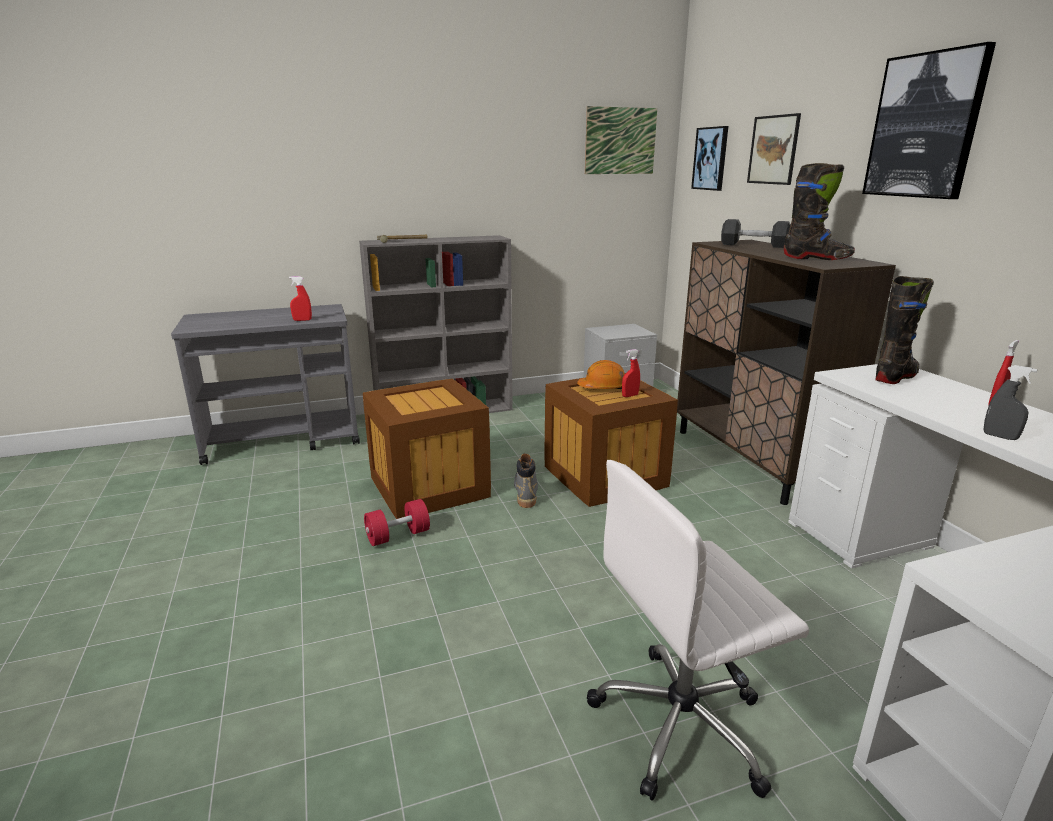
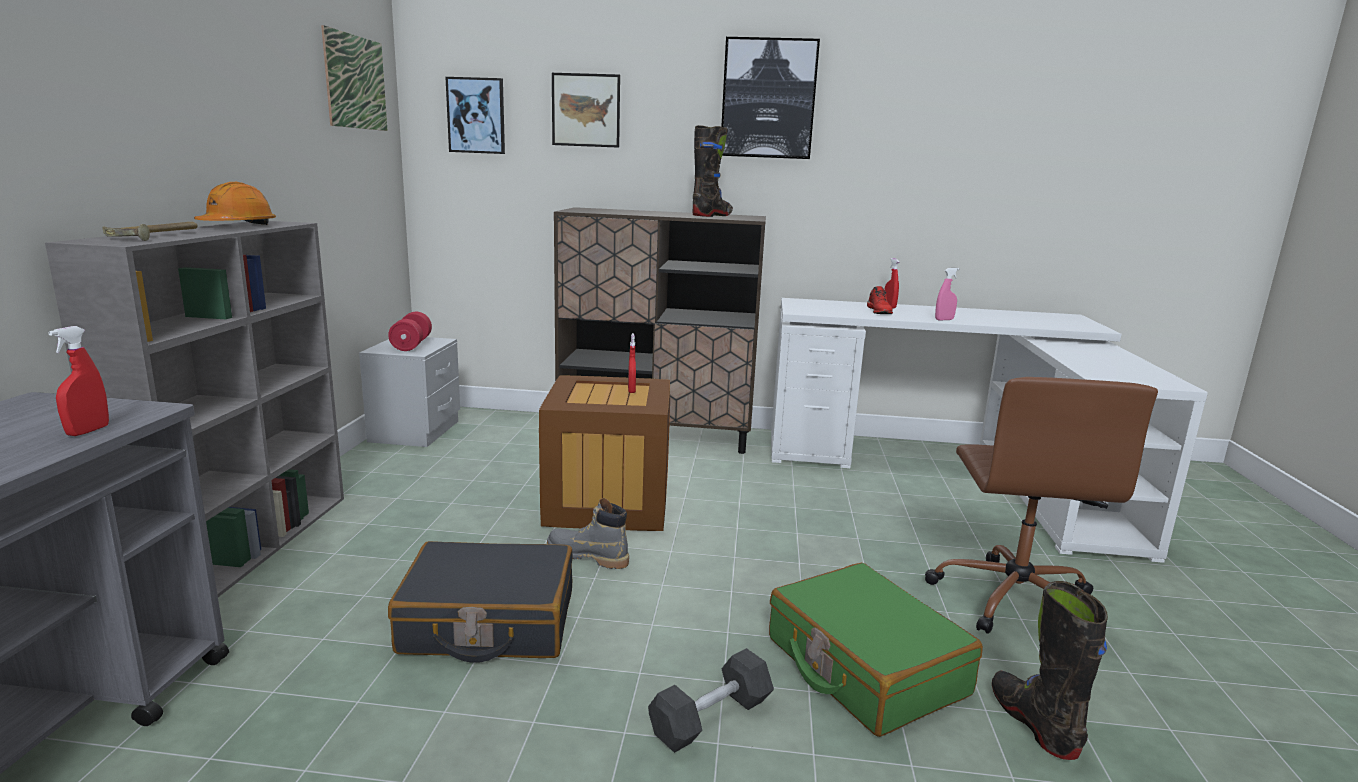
camera: 65 degrees left, 5 degrees down
crate [363,379,491,519] -> black suitcase [388,541,573,663]
red dumbbell [364,499,430,546] -> red dumbbell moved to [388,311,432,351]
orange hard hat [577,360,625,390] -> orange hard hat moved to [194,182,276,225]
white office chair [587,460,809,801] -> brown office chair [925,377,1158,634]
grey dumbbell [721,219,791,248] -> grey dumbbell moved to [648,648,774,753]
black boot [875,276,934,384] -> black boot moved to [992,581,1108,760]
grey spray bottle [984,365,1037,440] -> pink spray bottle [935,268,959,320]
none -> green suitcase [769,563,983,737]
none -> red shoe [867,286,893,314]

